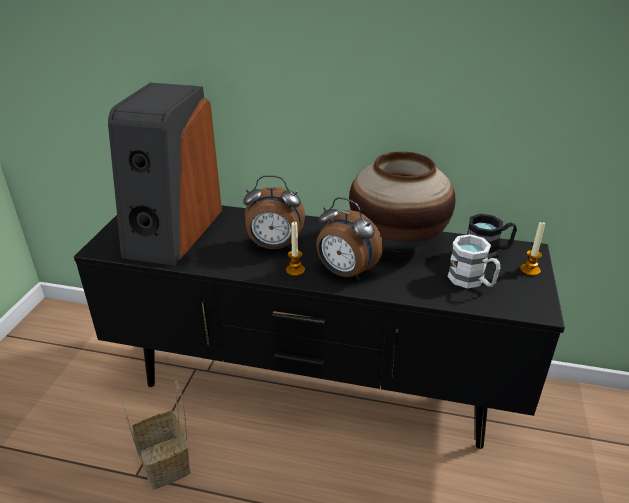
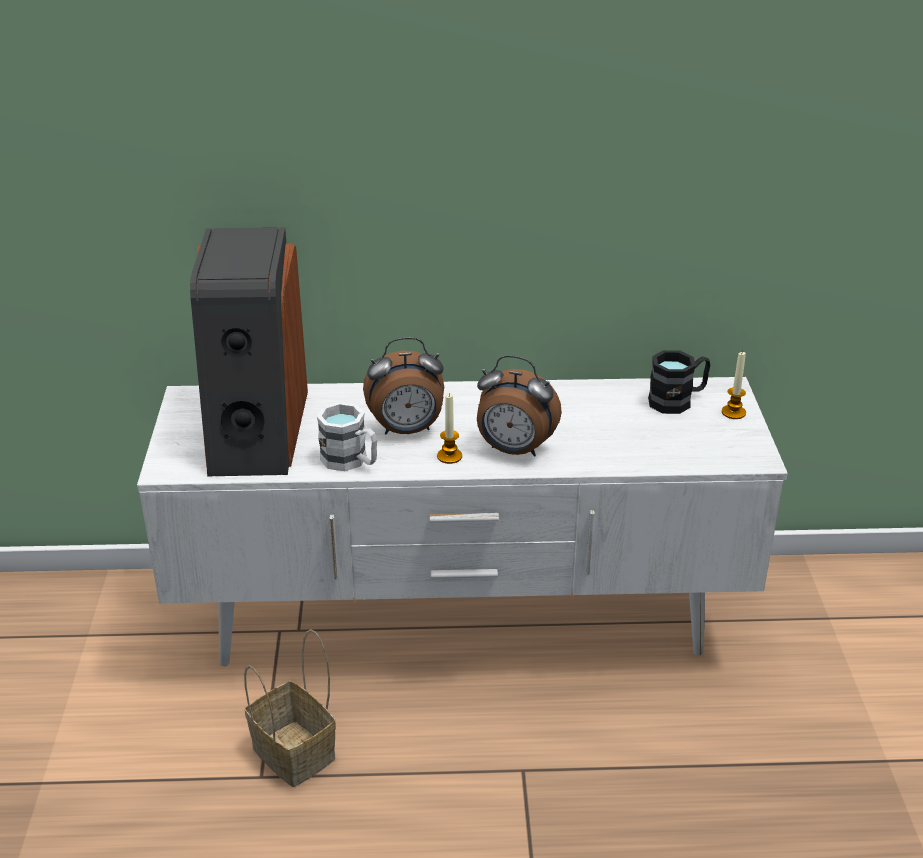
camera: 15 degrees left, 0 degrees up
black tv stand [74,205,565,449] -> white tv stand [137,377,788,666]
vase [349,152,455,252] -> none
white mug [448,234,500,289] -> white mug moved to [317,402,377,471]

